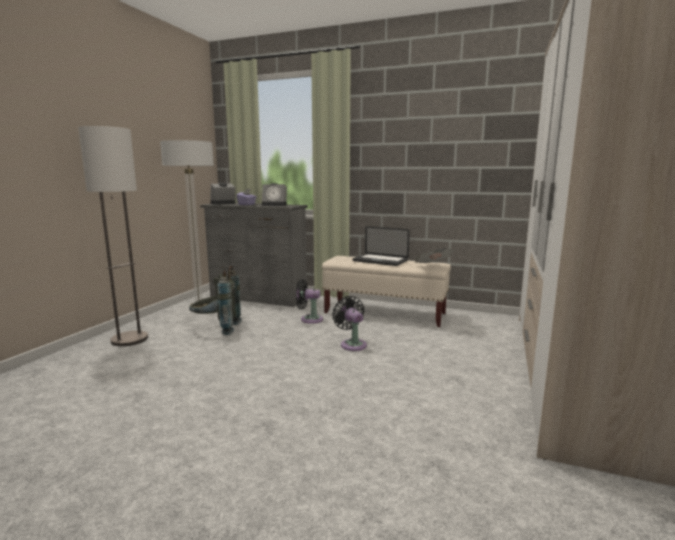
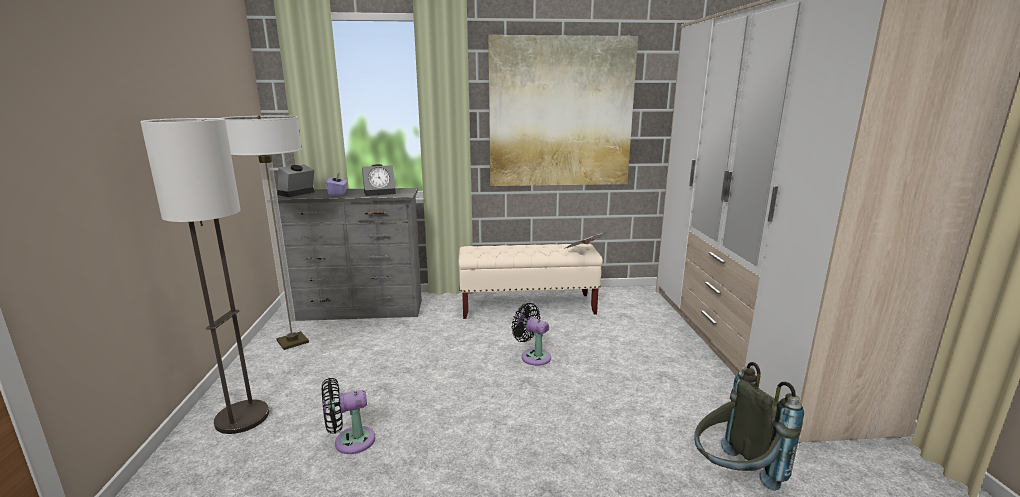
camera: 25 degrees left, 5 degrees up
grey backpack [189,266,242,335] -> grey backpack moved to [694,362,804,491]
black fan [296,279,323,324] -> black fan moved to [322,378,375,454]
laptop [352,226,410,266] -> none
none -> picture [488,35,638,186]

